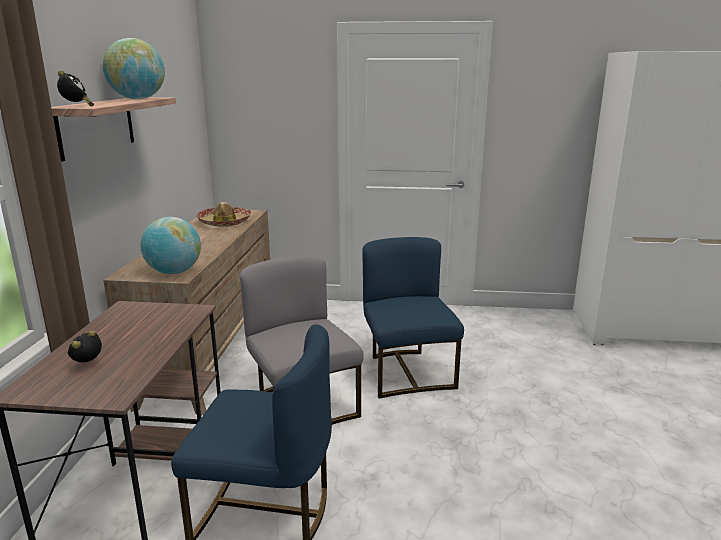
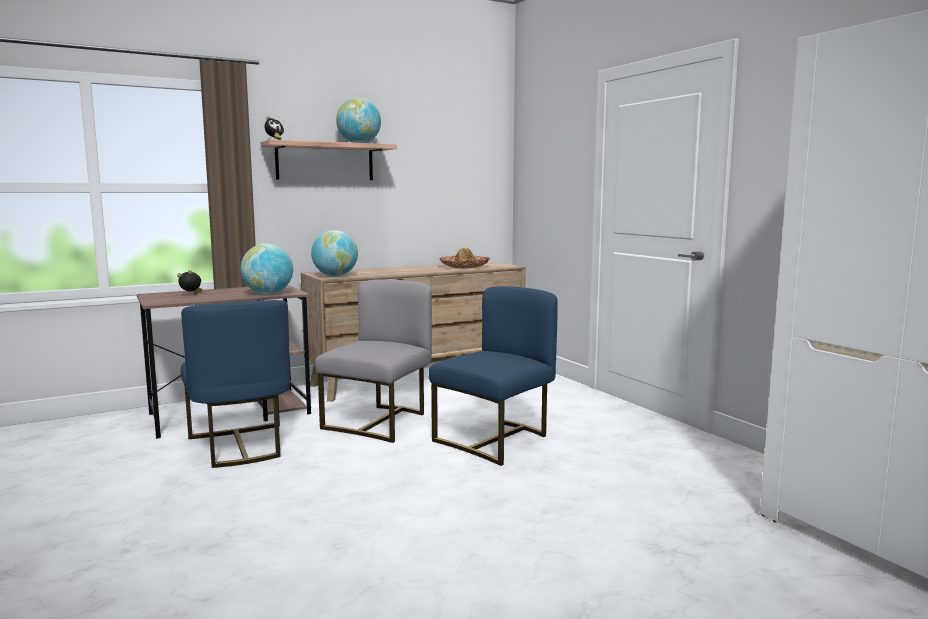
camera: 55 degrees right, 10 degrees down
none -> globe [241,243,293,294]

